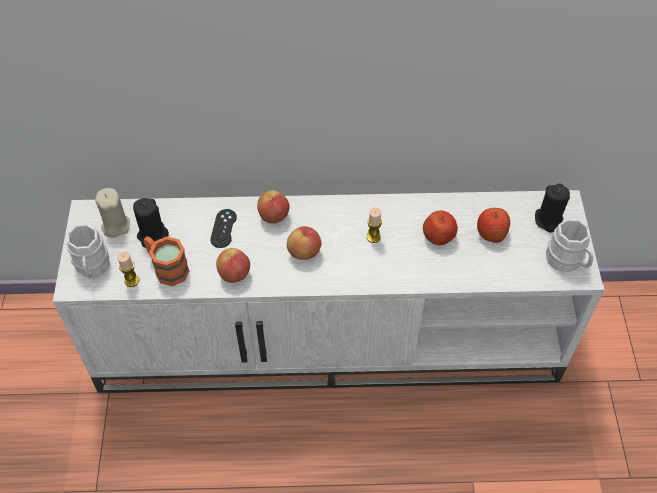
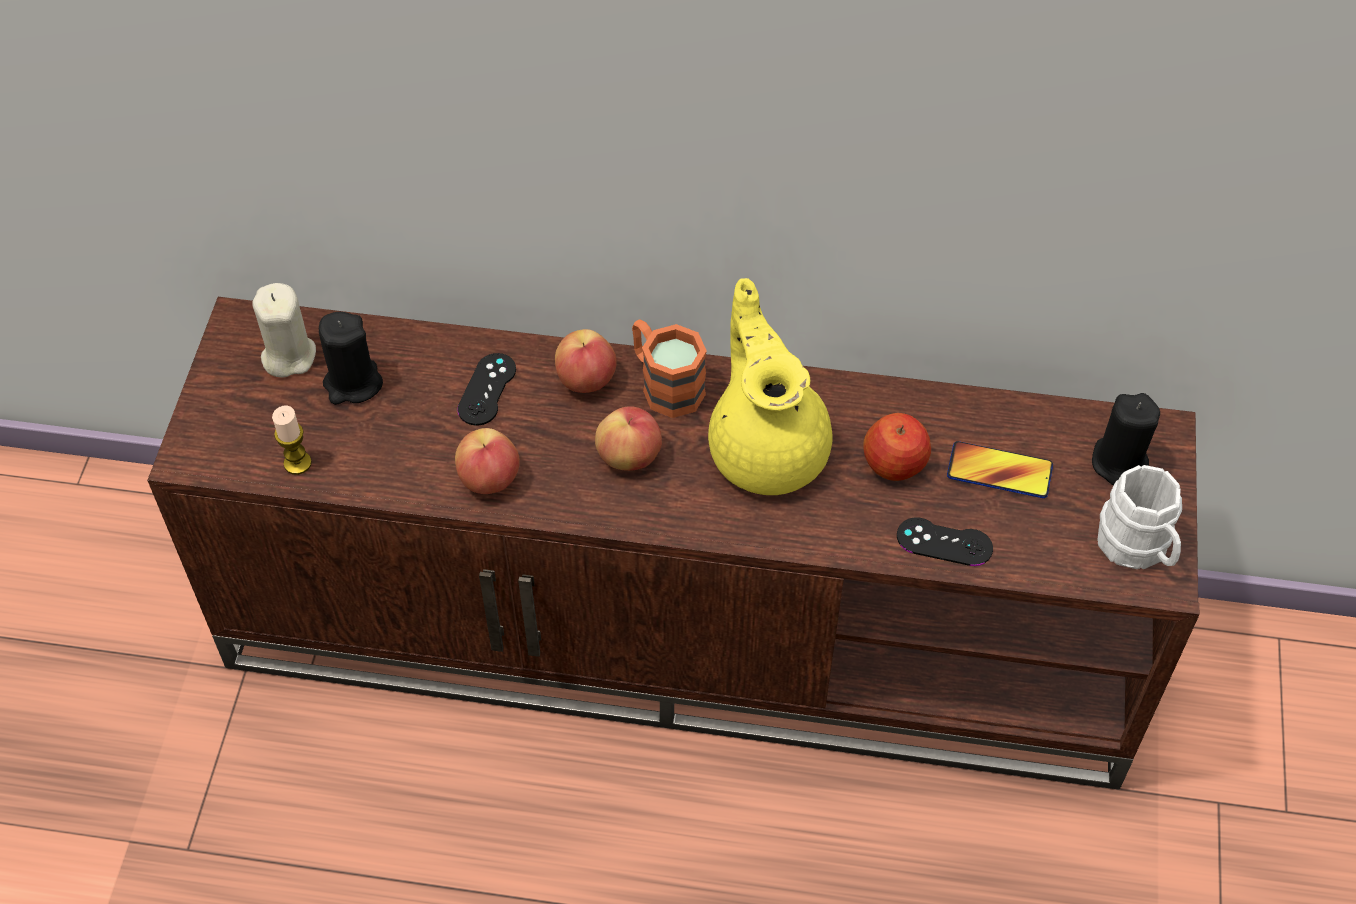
camera: 10 degrees right, 0 degrees up
white tv stand [53,190,605,393] -> brown tv stand [147,297,1200,790]
white mug [67,224,110,278] -> none
orange mug [144,236,190,286] -> orange mug moved to [632,319,707,418]
candle [367,207,382,243] -> yellow teapot [708,278,833,495]
apple [477,208,510,243] -> phone [947,441,1053,498]
none -> black game controller [897,517,993,566]

